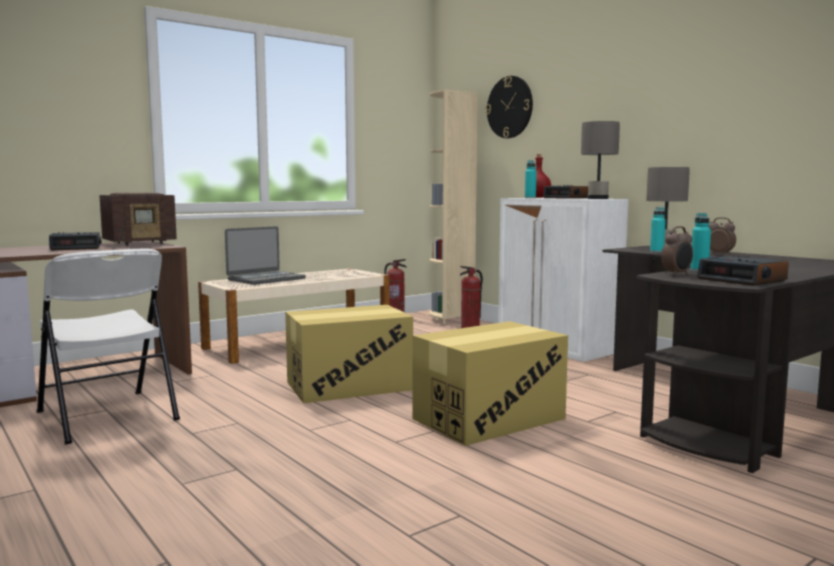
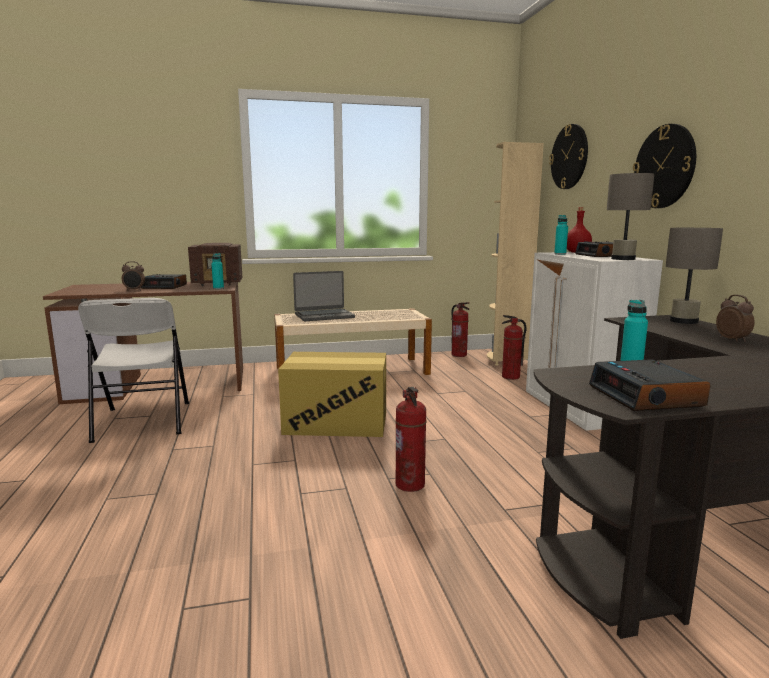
camera: 25 degrees right, 5 degrees up
cardboard box [412,321,568,446] -> fire extinguisher [395,387,427,492]
turquoise bottle [650,207,666,253] -> turquoise bottle moved to [211,253,224,289]
alarm clock [661,226,693,275] -> alarm clock moved to [122,261,145,291]
none -> wall clock [633,124,696,208]

